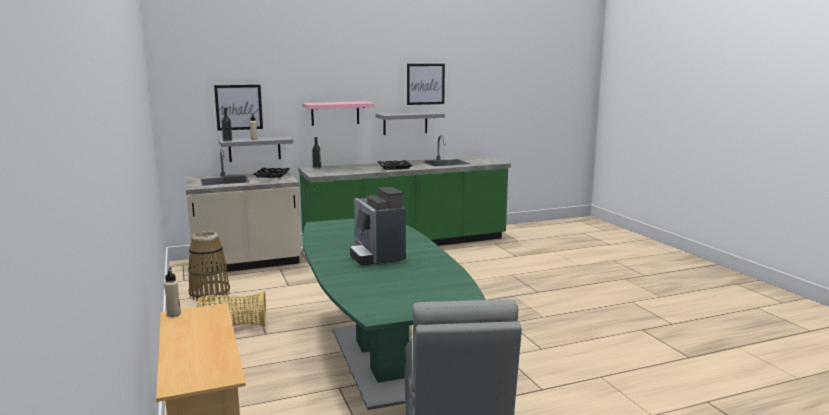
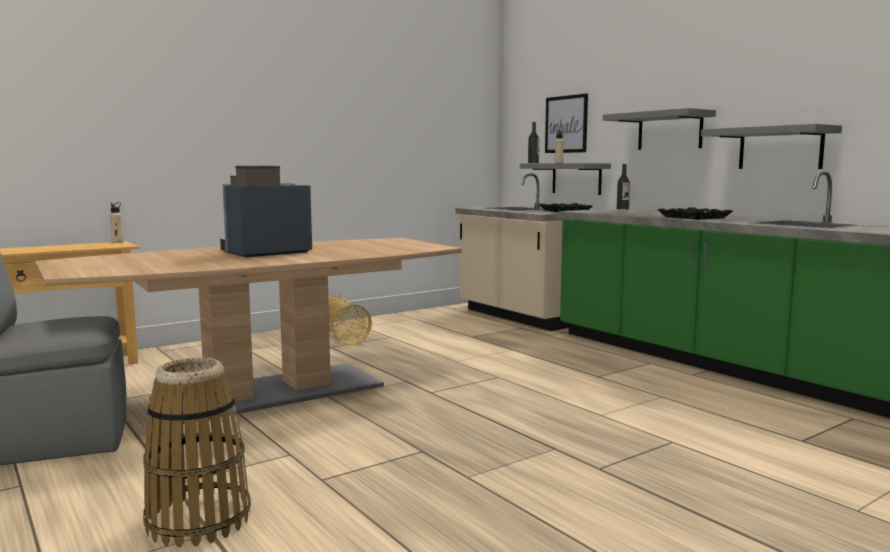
camera: 75 degrees right, 5 degrees down
basket [188,231,230,301] -> basket moved to [143,358,251,547]
pink shelf [302,101,375,126] -> grey shelf [603,108,716,150]
green dining table [303,218,486,410] -> brown dining table [35,238,462,424]
picture [407,64,445,105] -> none

